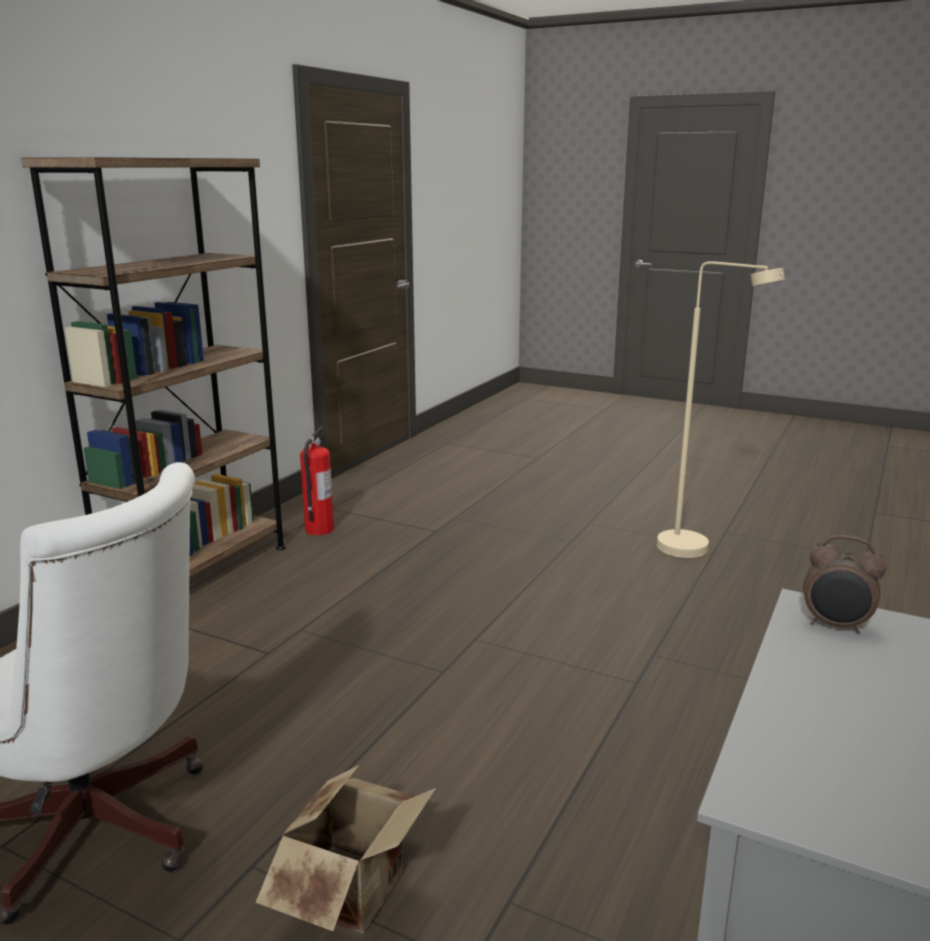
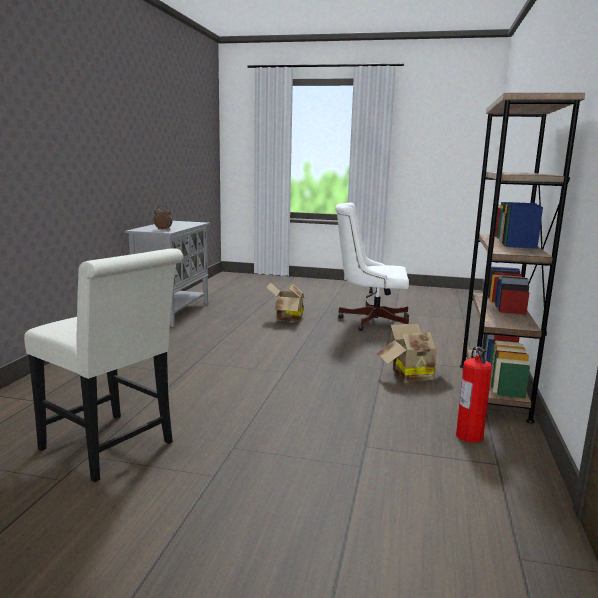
camera: 165 degrees right, 5 degrees down
beige floor lamp [657,261,785,558] -> white chair [24,248,183,482]
none -> cardboard box [377,324,445,382]

